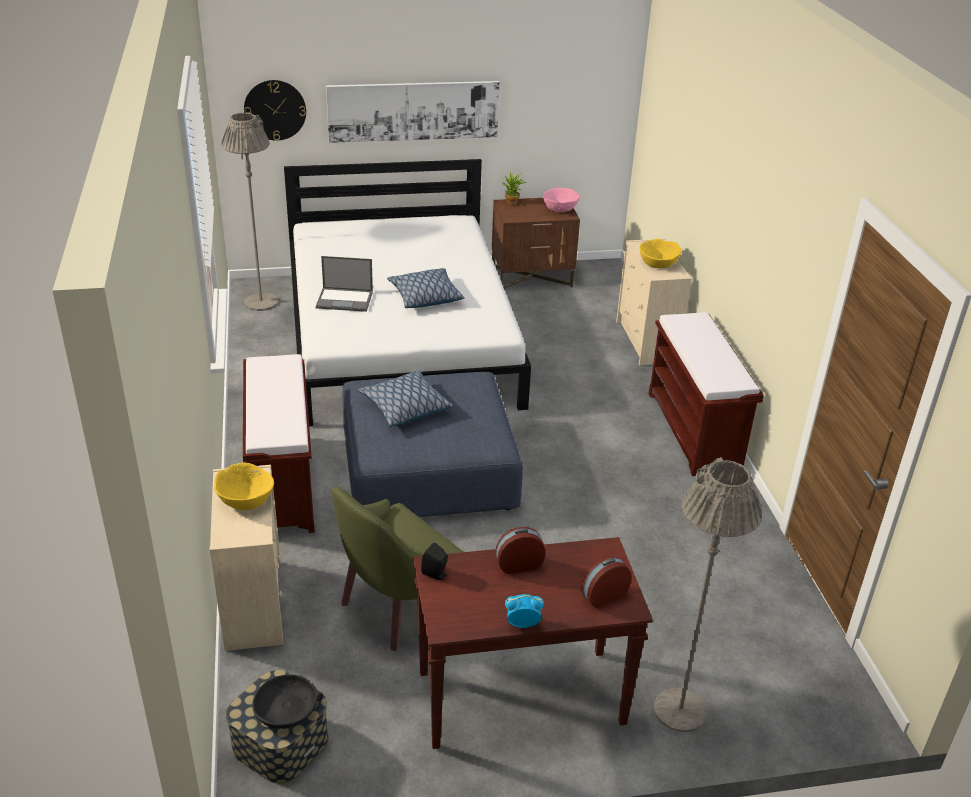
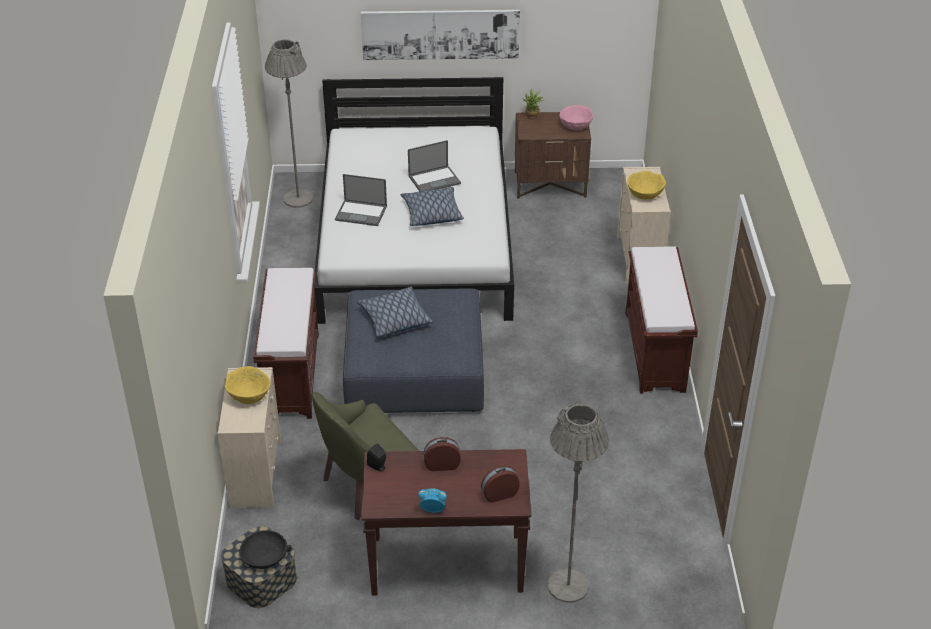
camera: 10 degrees right, 5 degrees up
wall clock [244,80,306,141] -> none
none -> laptop [408,140,461,192]

